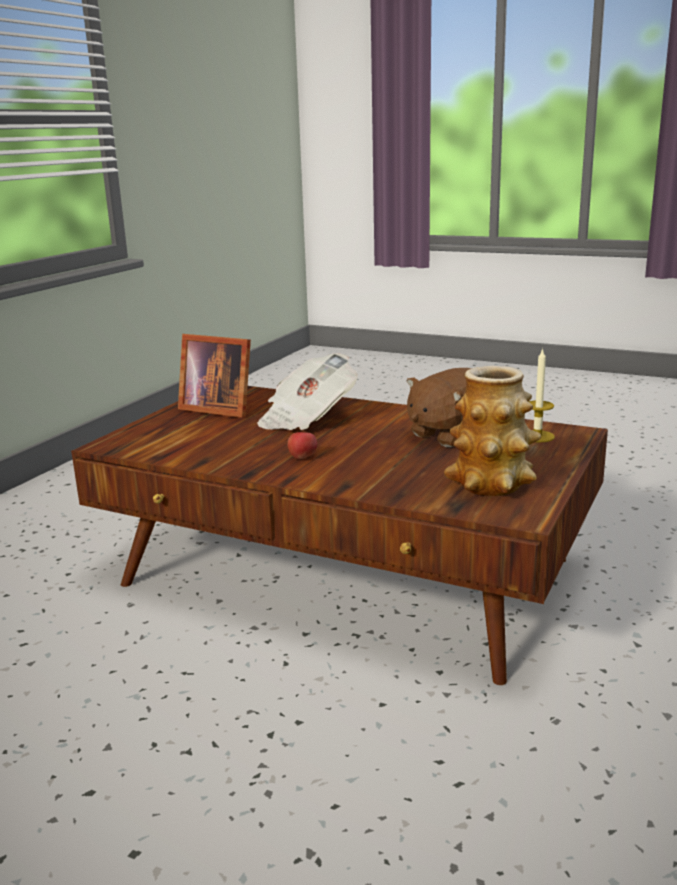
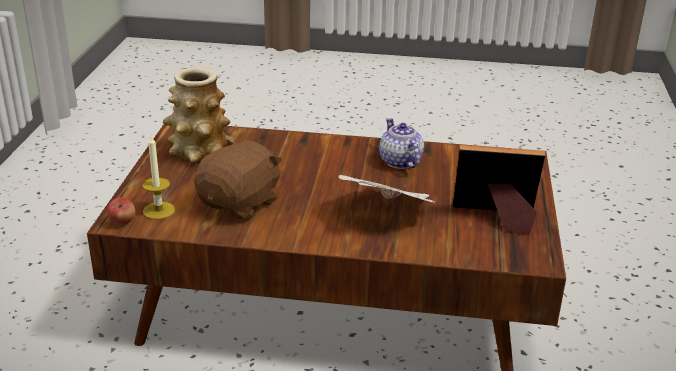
camera: 160 degrees right, 10 degrees up
apple [288,432,317,459] -> apple moved to [107,197,135,225]
none -> teapot [379,118,424,169]

